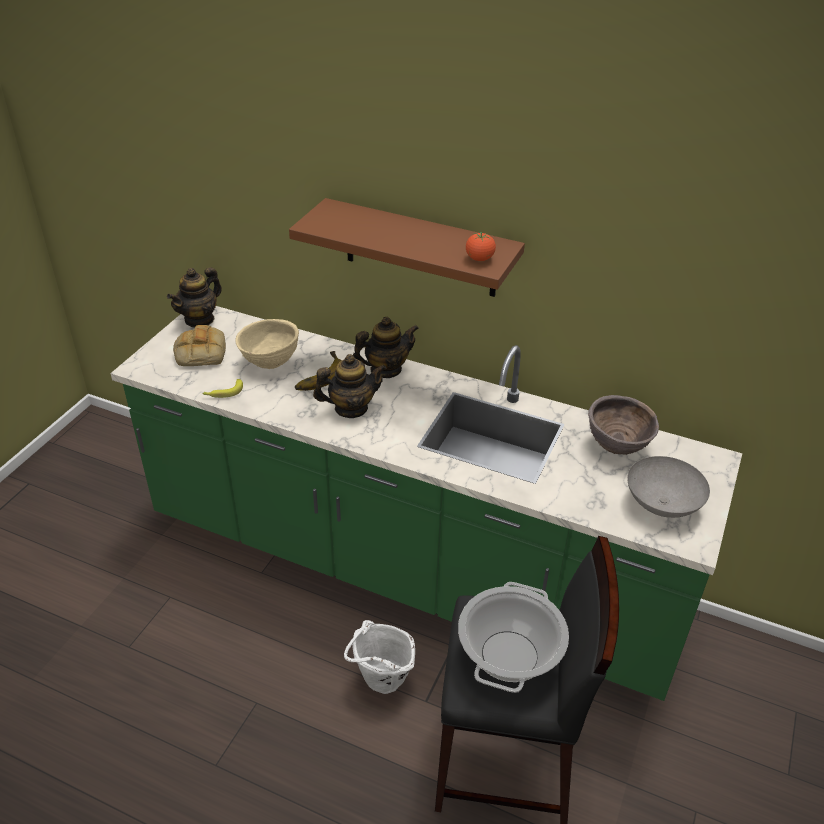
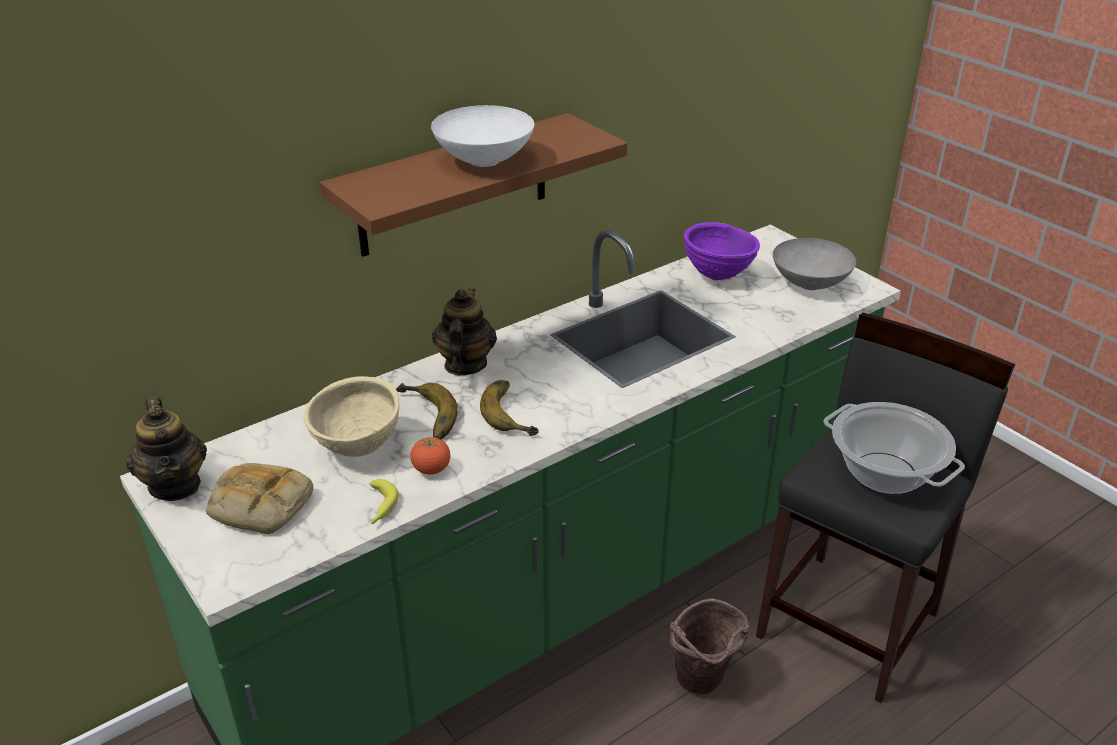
camera: 60 degrees left, 5 degrees down
teapot [313,354,387,418] -> banana [480,380,539,436]
white bucket [344,620,415,694] -> brown bucket [670,598,749,694]
tomato [466,232,496,261] -> tomato moved to [411,437,450,474]
brown bowl [588,395,659,455] -> purple bowl [684,222,760,280]
none -> white bowl [431,105,534,167]

